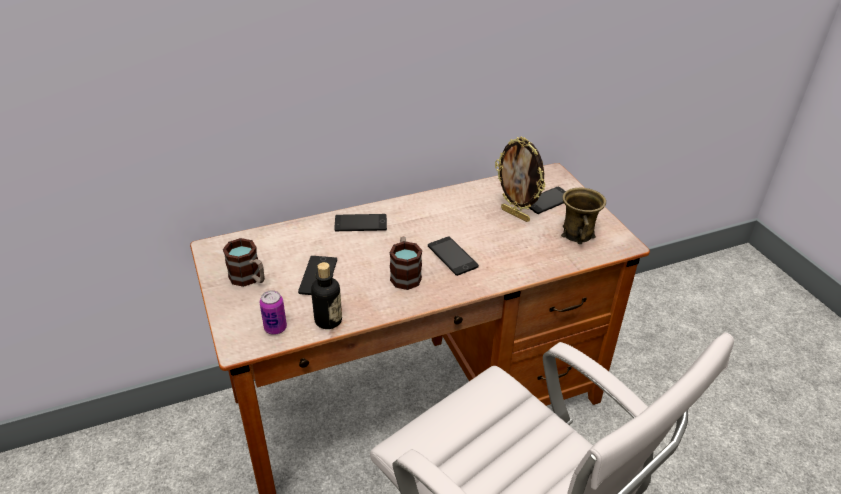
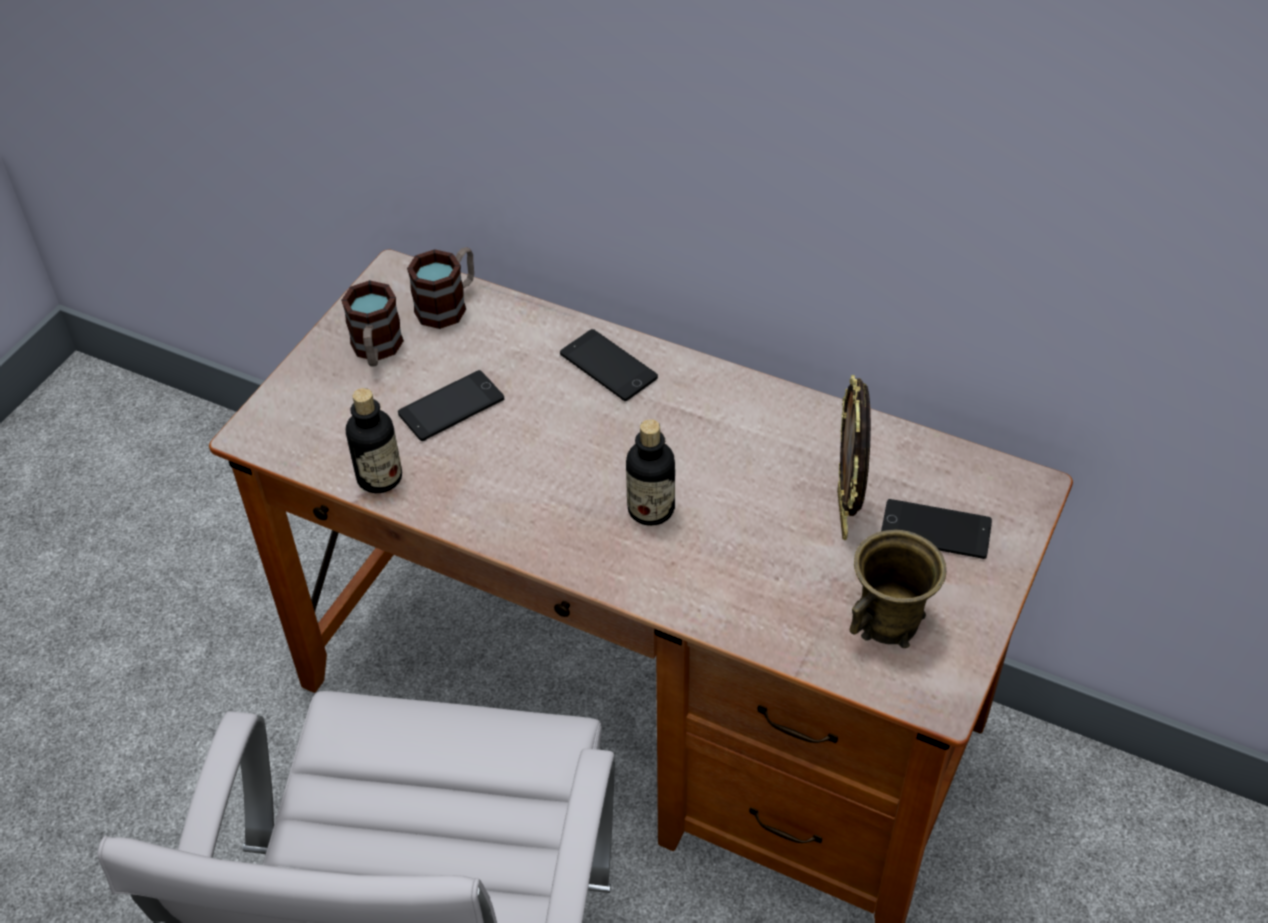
camera: 50 degrees right, 10 degrees up
can [260,290,287,335] -> none
mug [389,237,422,290] -> mug moved to [407,247,474,329]
phone [428,237,479,276] -> bottle [626,419,675,526]

